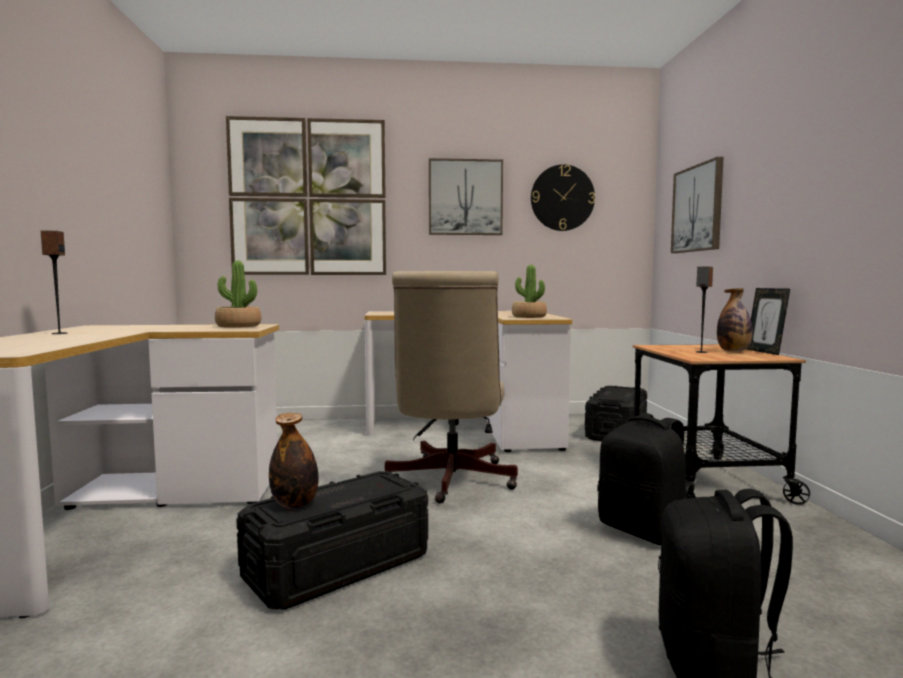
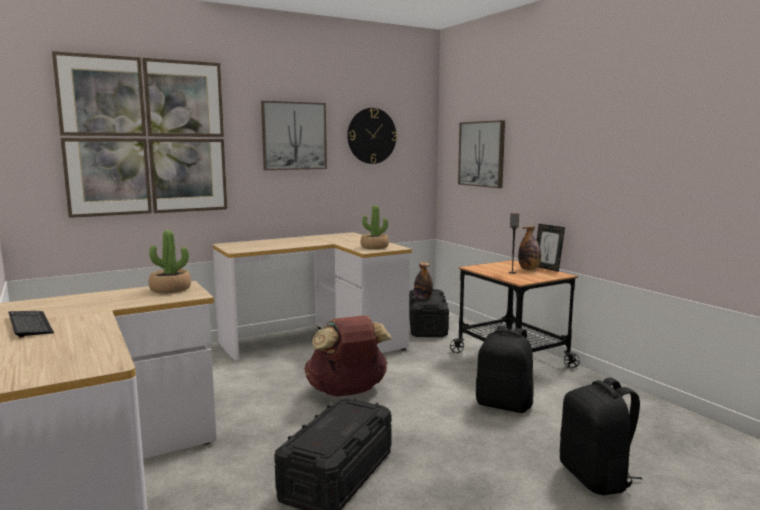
camera: 25 degrees left, 5 degrees up
speaker [41,230,67,334] -> keyboard [8,311,54,338]
bottle [269,413,319,508] -> bottle moved to [414,262,433,299]
beige office chair [385,271,518,503] -> brown backpack [304,316,392,396]

